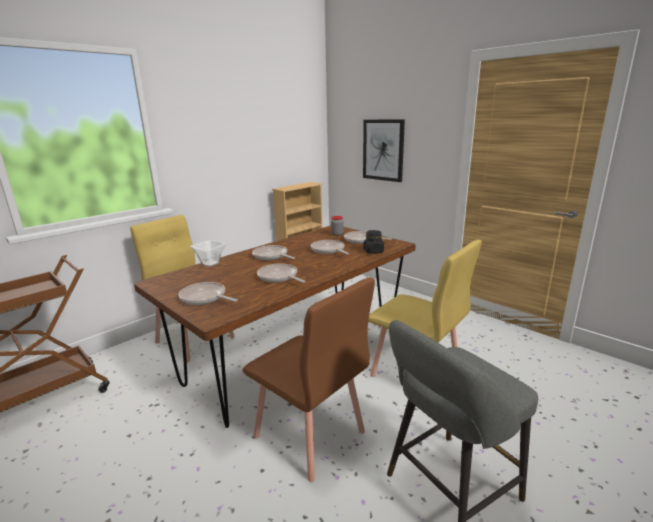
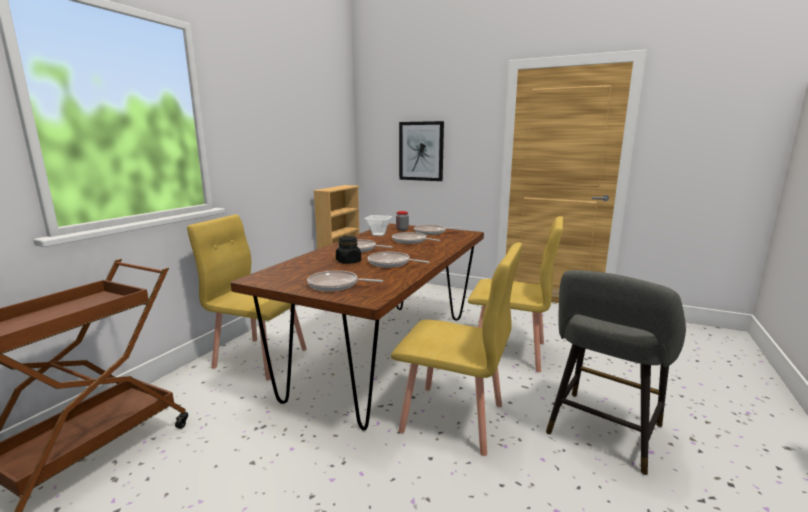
camera: 20 degrees left, 5 degrees down
bowl [190,240,226,267] -> bowl moved to [364,215,392,236]
brown chair [242,277,375,482] -> yellow chair [391,242,522,456]
black jar [363,230,384,254] -> black jar moved to [336,236,361,264]

